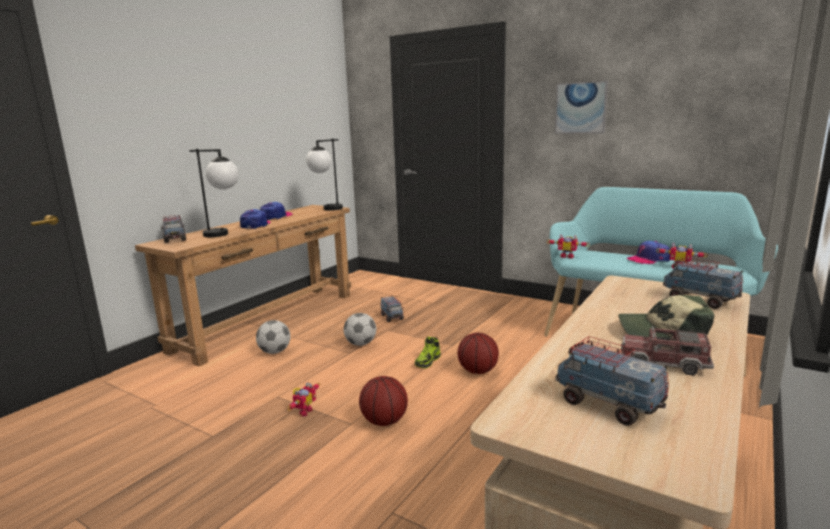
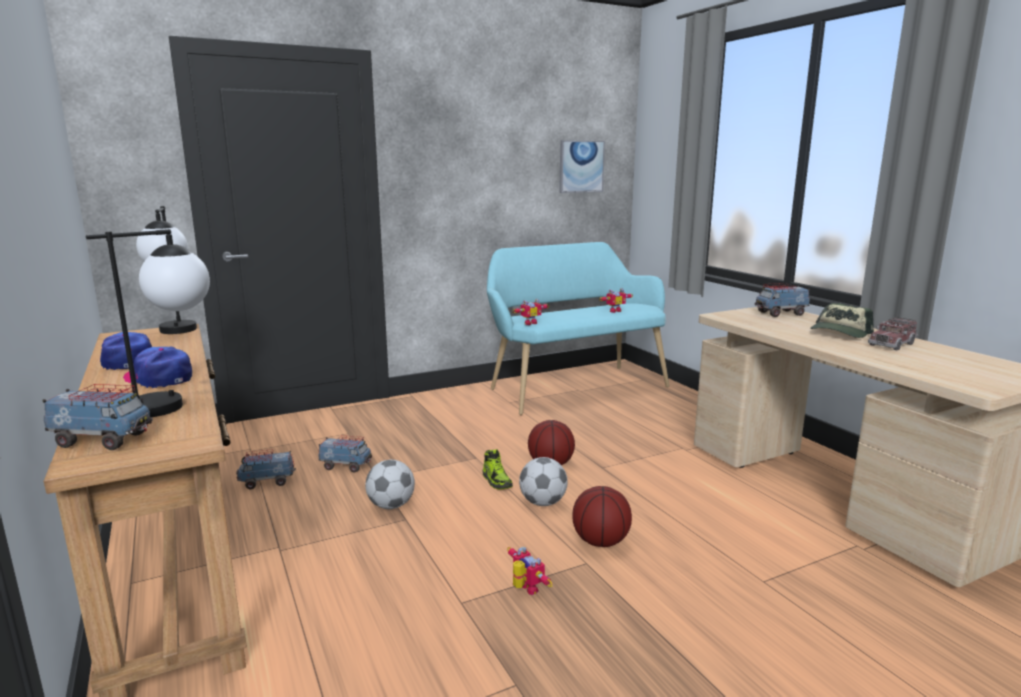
camera: 60 degrees left, 0 degrees up
football [256,320,291,354] -> football moved to [519,457,567,506]
picture [555,81,608,134] -> picture moved to [559,140,605,193]
toy truck [555,336,669,426] -> toy truck moved to [236,449,296,489]
cap [627,241,670,264] -> none

